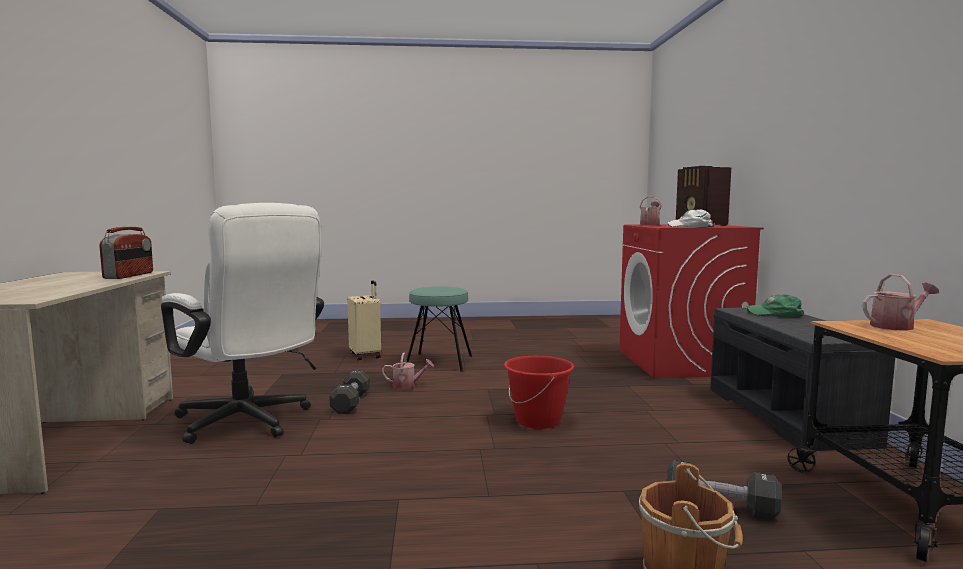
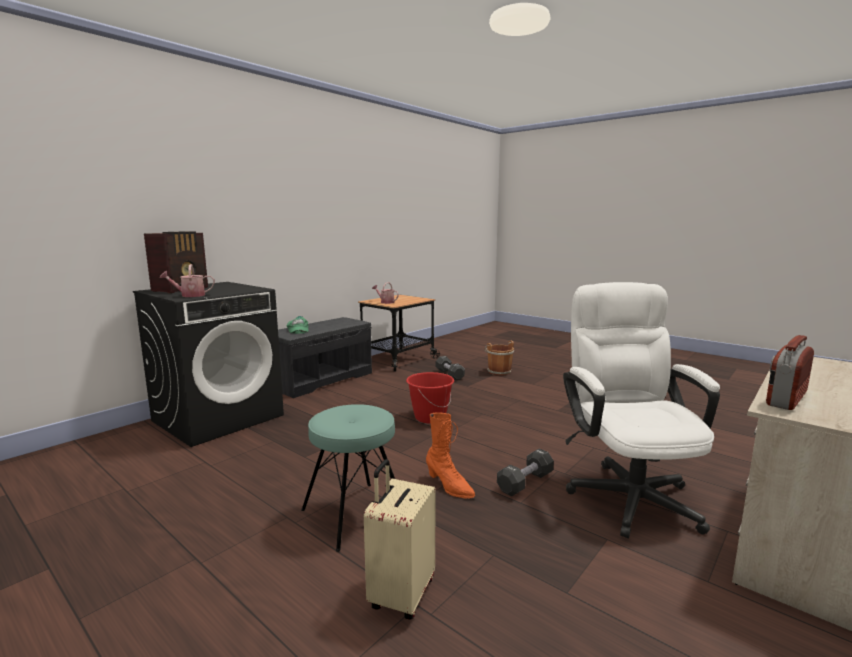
camera: 135 degrees left, 5 degrees up
watering can [382,352,434,389] -> orange boot [426,412,475,499]
red washing machine [619,224,764,378] -> black washing machine [133,282,284,447]
white cap [667,209,715,227] -> none

